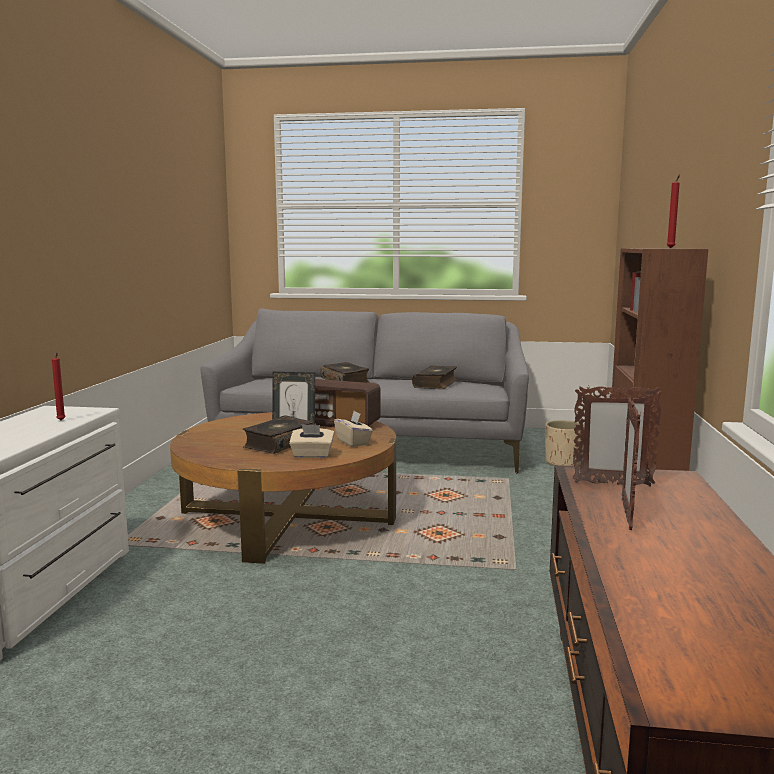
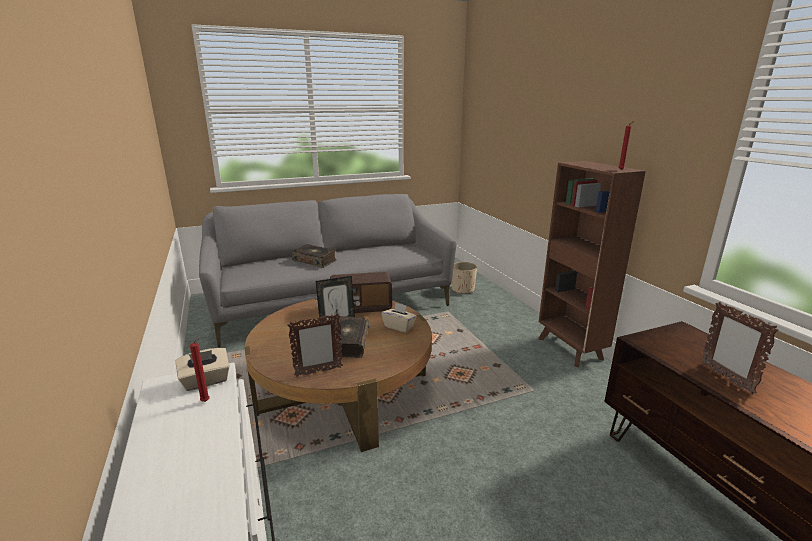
camera: 30 degrees left, 10 degrees up
beige tissue box [289,424,335,458] -> beige tissue box moved to [175,348,230,391]
book [412,366,457,389] -> none
picture frame [573,385,663,487] -> picture frame moved to [287,313,343,377]

